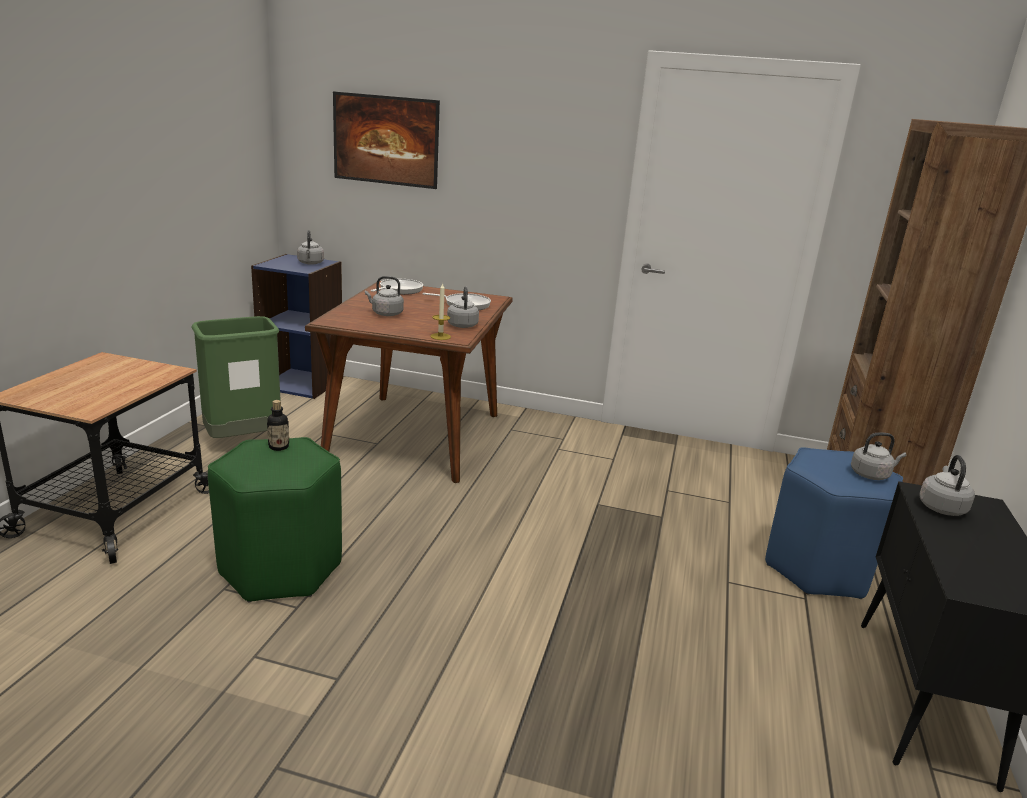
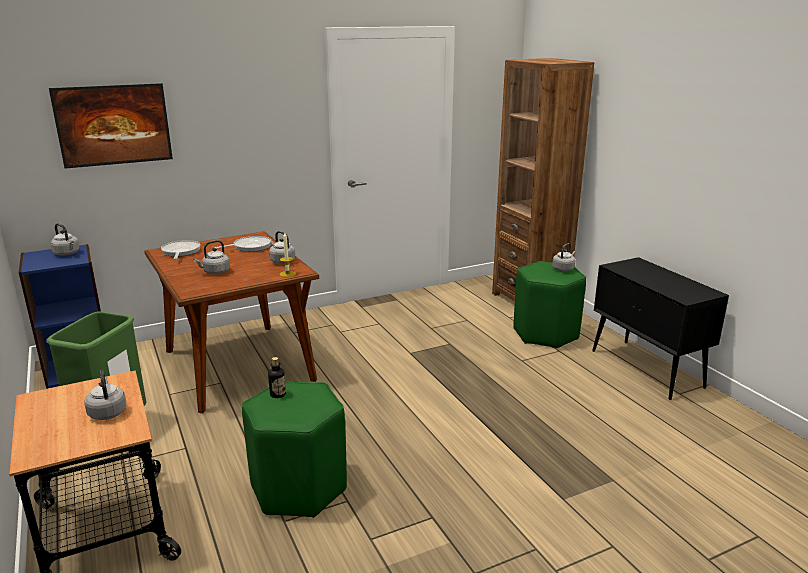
camera: 40 degrees left, 0 degrees up
blue stool [765,447,903,599] -> green stool [514,261,586,349]
grey kettle [919,455,975,516] -> grey kettle moved to [84,370,127,420]

